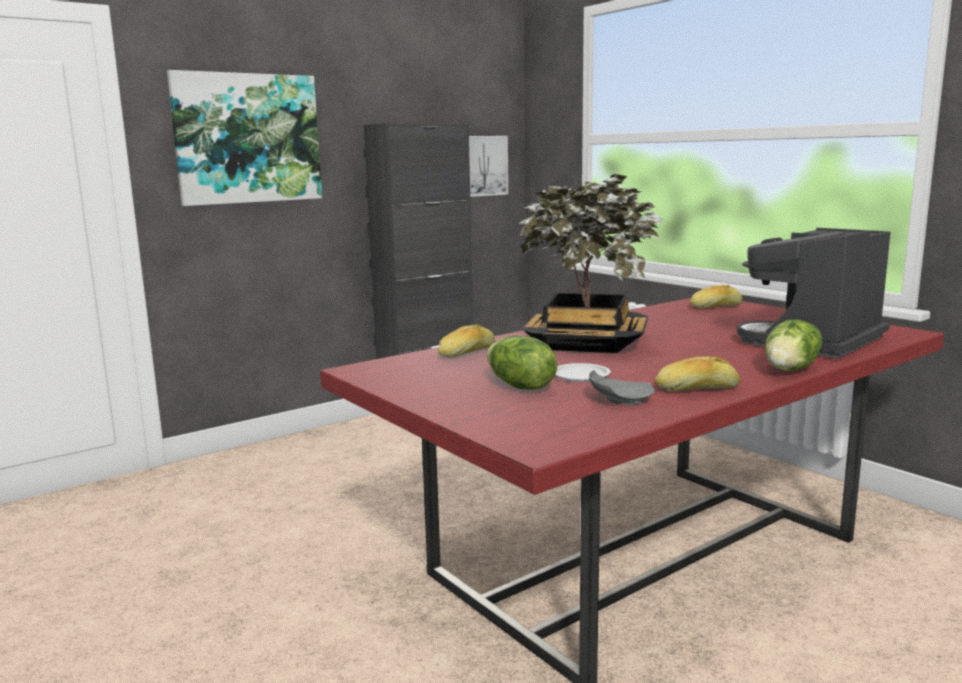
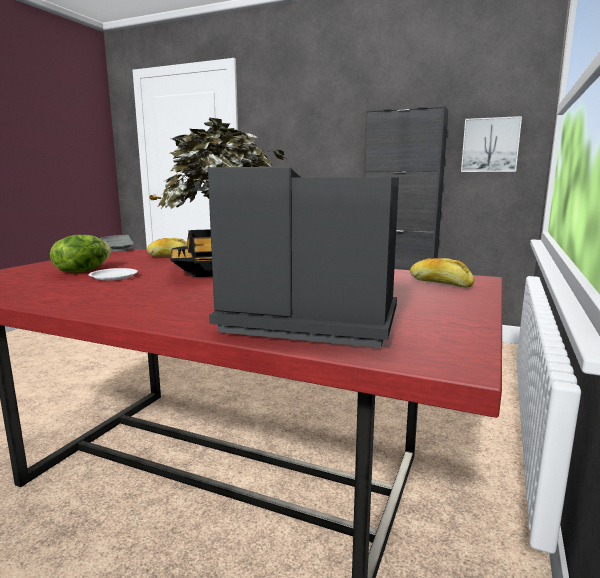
camera: 60 degrees right, 0 degrees up
picture [167,70,322,206] -> none
grey plate [589,370,655,405] -> grey plate moved to [100,235,134,252]
bread [655,356,740,391] -> none
lettuce [765,320,822,371] -> none

